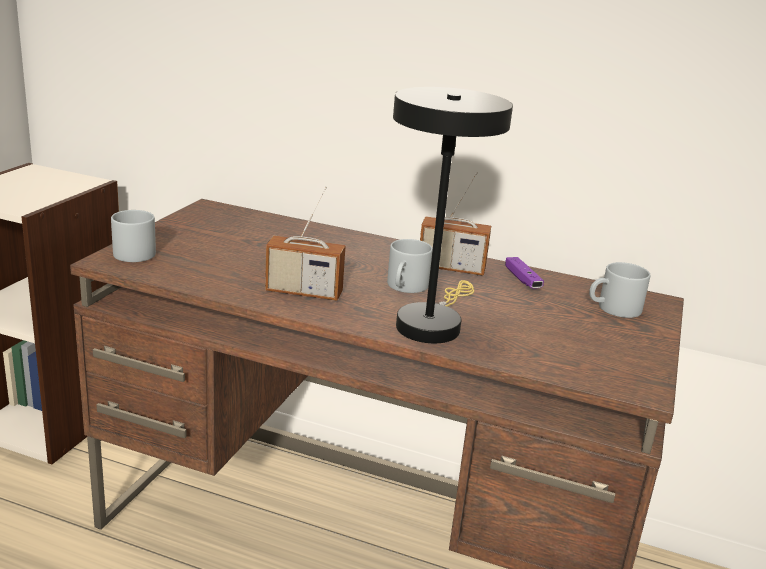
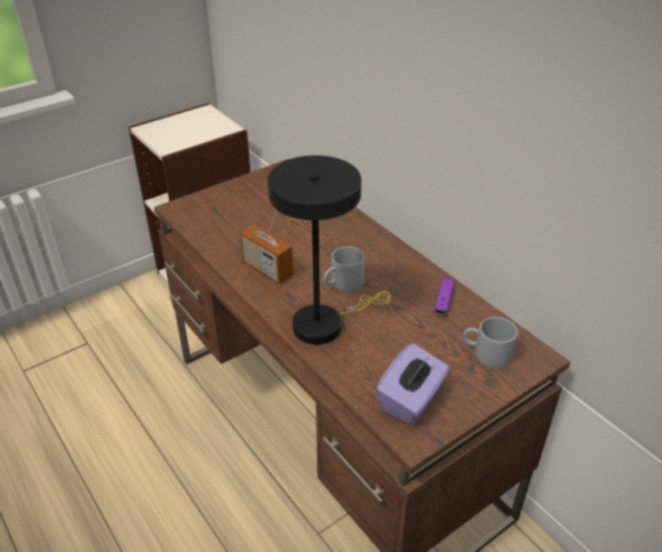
camera: 35 degrees right, 15 degrees up
grey mug [111,210,156,262] -> none
radio [420,172,491,276] -> none
none -> purple tissue box [375,343,449,426]

